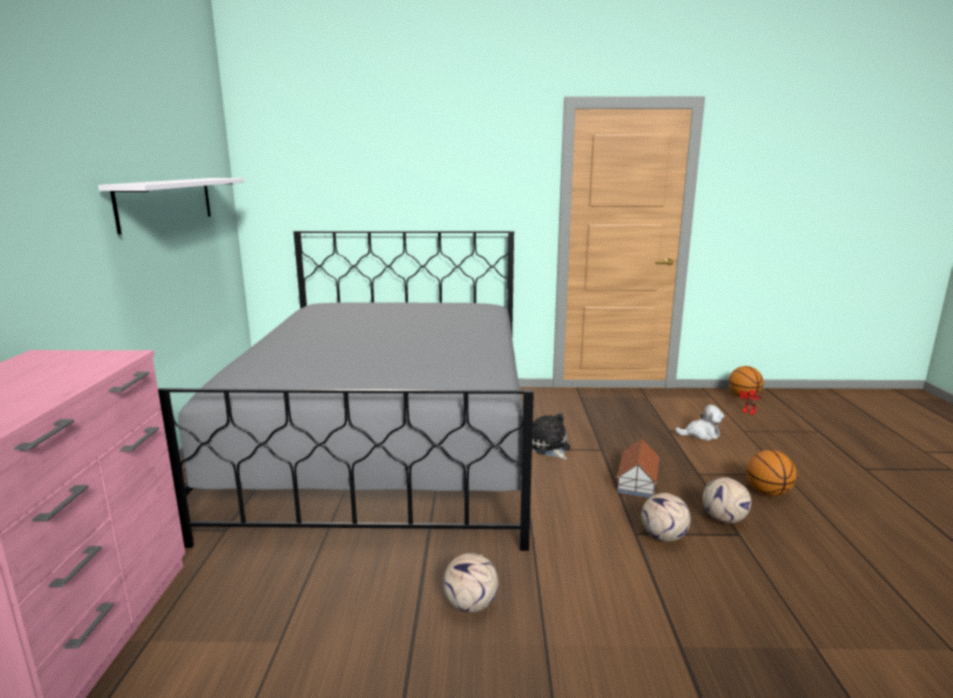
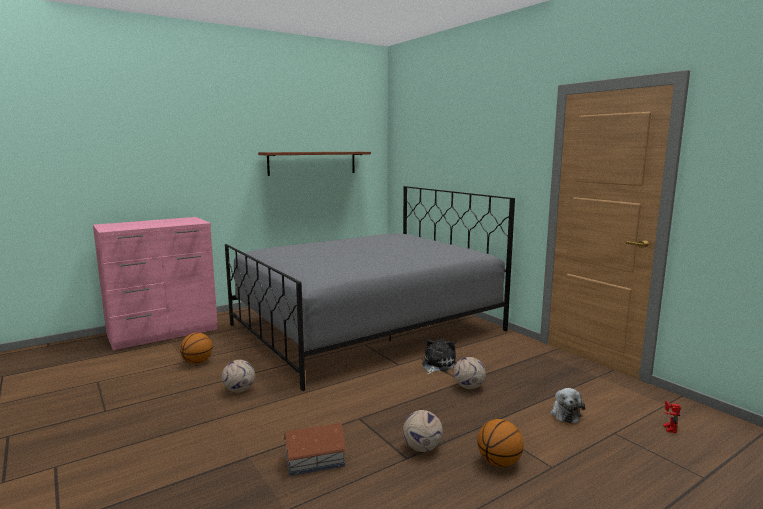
camera: 55 degrees right, 5 degrees down
white shelf [98,178,244,235] -> brown shelf [258,152,371,176]
toy house [616,439,660,498] -> toy house moved to [283,423,347,476]
football [641,493,691,542] -> football moved to [454,357,486,389]
plush toy [675,405,724,441] -> plush toy turned 45 degrees clockwise [550,388,585,423]
basketball [729,366,763,398] -> basketball moved to [180,333,213,364]

